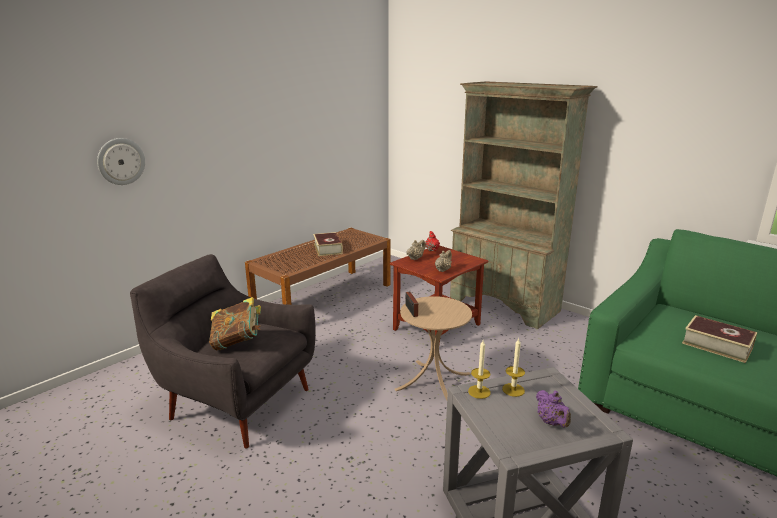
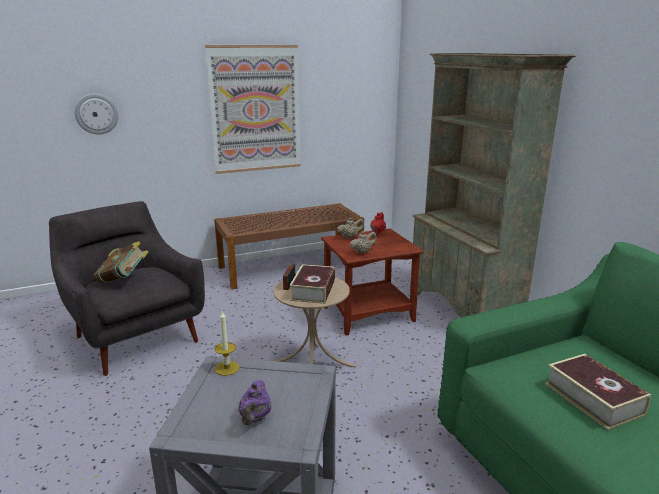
camera: 25 degrees right, 0 degrees up
book [313,232,343,256] -> book moved to [289,264,335,304]
candle [502,338,525,397] -> none
none -> picture [205,45,300,174]

